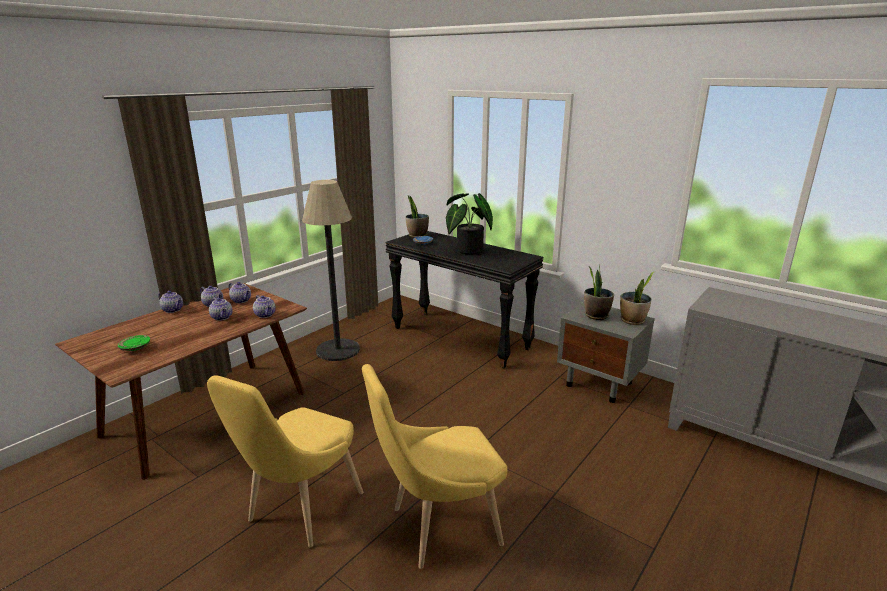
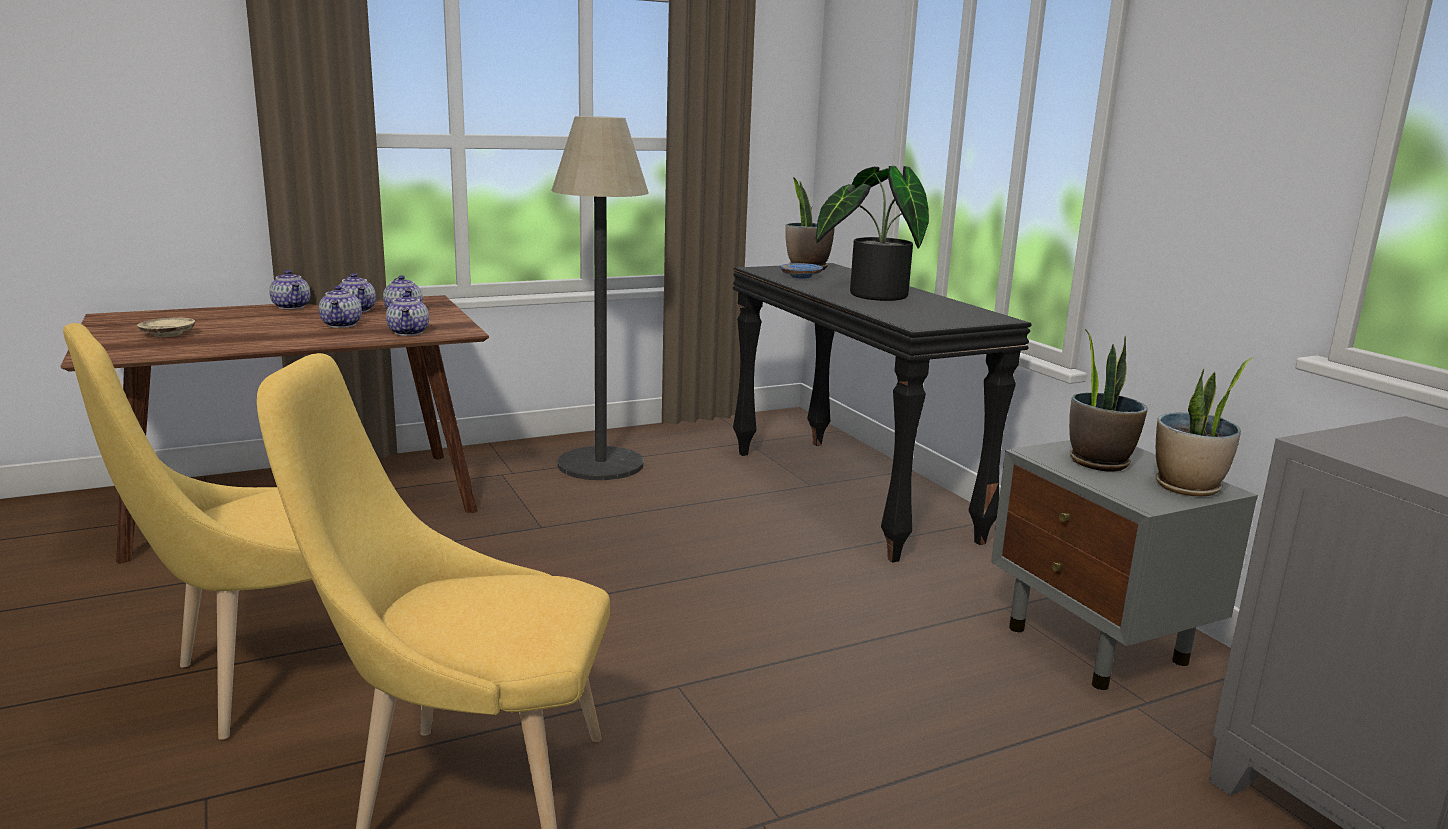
camera: 25 degrees right, 5 degrees down
green plate [118,335,150,351] -> beige plate [137,318,195,337]

